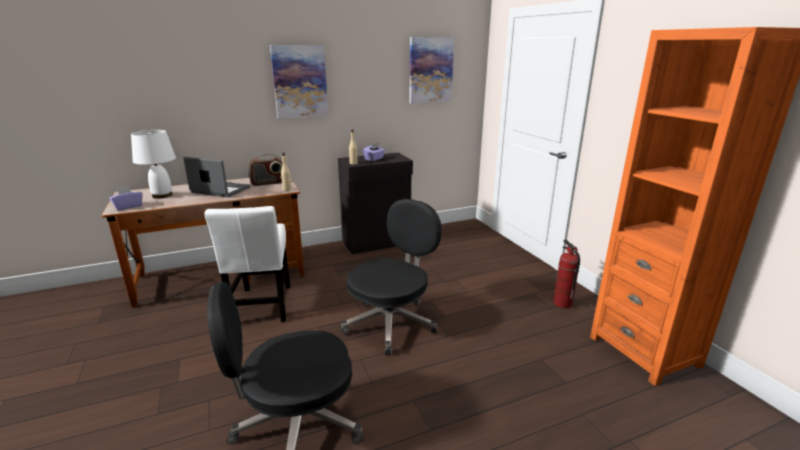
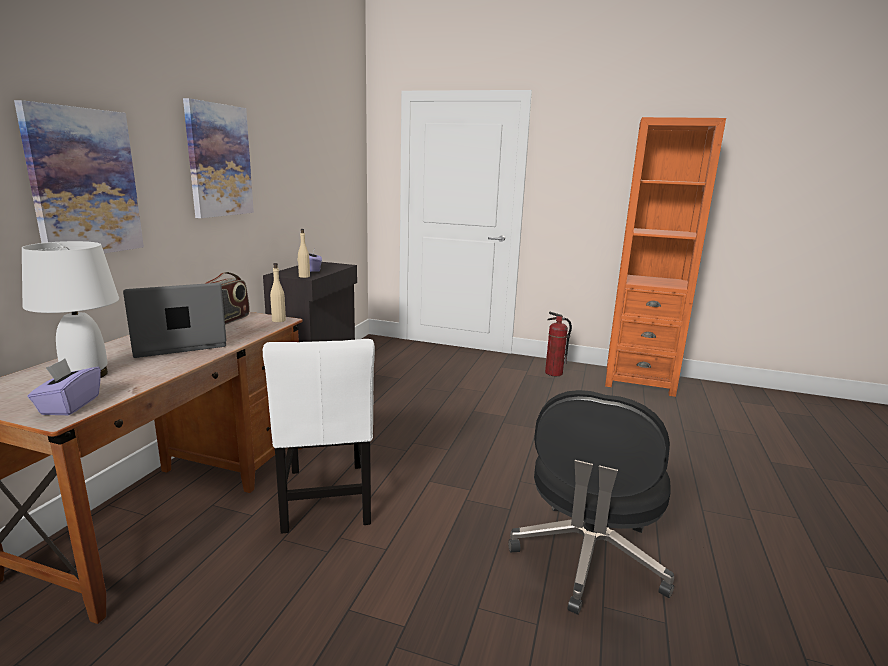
camera: 50 degrees left, 5 degrees down
white chair [205,206,290,322] -> white chair turned 45 degrees clockwise [263,339,375,534]
black office chair [341,199,442,355] -> none
picture [410,37,454,103] -> picture moved to [14,100,144,253]

